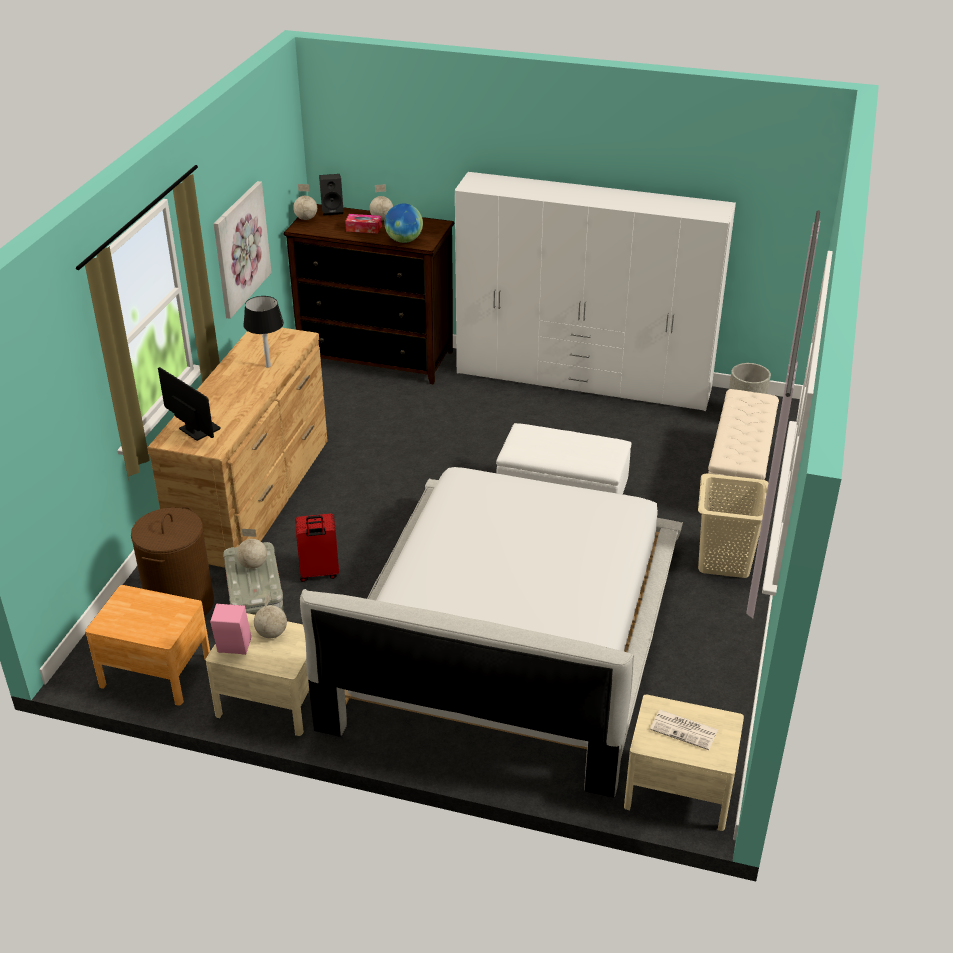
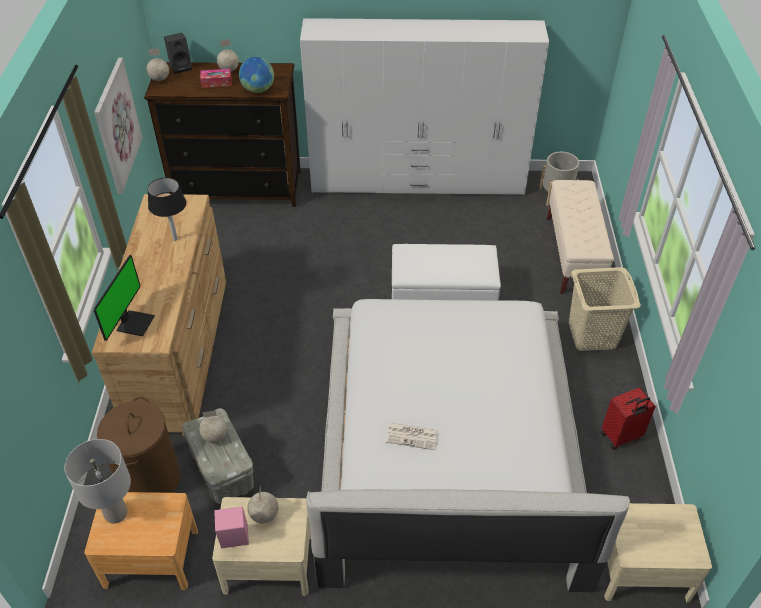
camera: 15 degrees left, 10 degrees up
monitor [158,367,221,441] -> monitor turned 75 degrees clockwise [94,255,155,341]
red suitcase [295,514,339,582] -> red suitcase moved to [601,388,656,450]
newspaper [650,710,718,750] -> newspaper moved to [386,422,438,450]
none -> grey table lamp [64,439,131,523]

